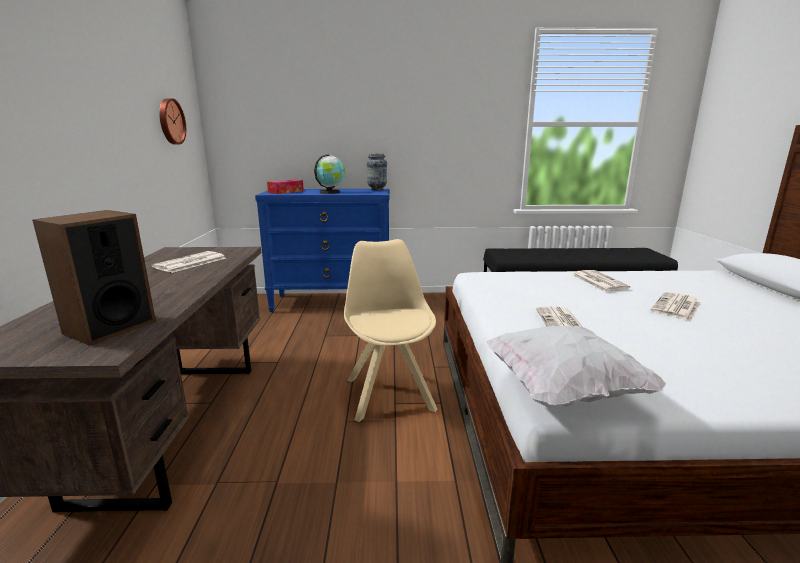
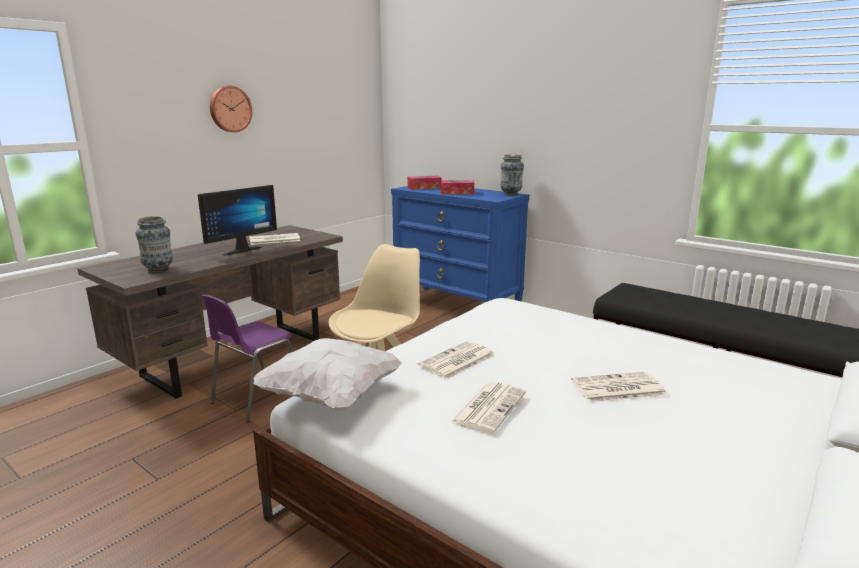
camera: 40 degrees right, 0 degrees up
speaker [32,210,156,346] -> vase [136,216,173,272]
wall clock [159,98,186,145] -> wall clock moved to [210,86,252,132]
globe [314,154,345,194] -> tissue box [441,180,474,194]
newspaper [572,270,631,291] -> newspaper moved to [450,382,526,434]
none -> monitor [198,185,277,256]
none -> purple chair [201,294,293,423]

